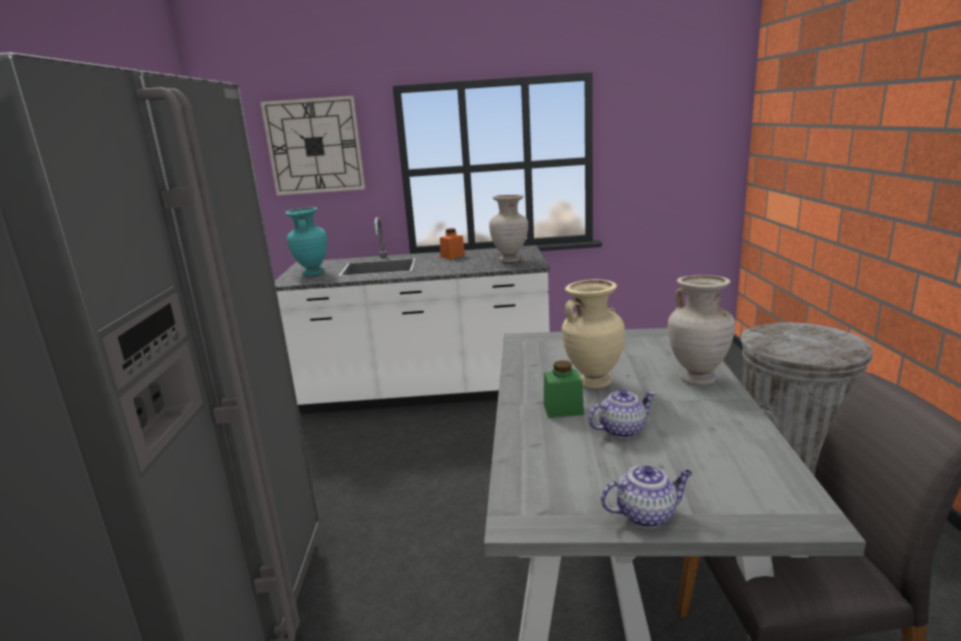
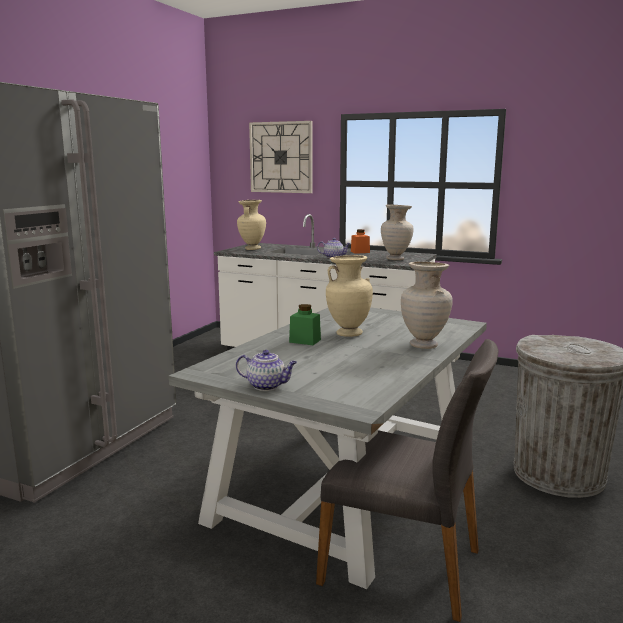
camera: 25 degrees right, 5 degrees down
turquoise vase [285,207,327,276] -> beige vase [237,200,266,250]
teapot [588,389,656,438] -> teapot moved to [317,238,351,258]

